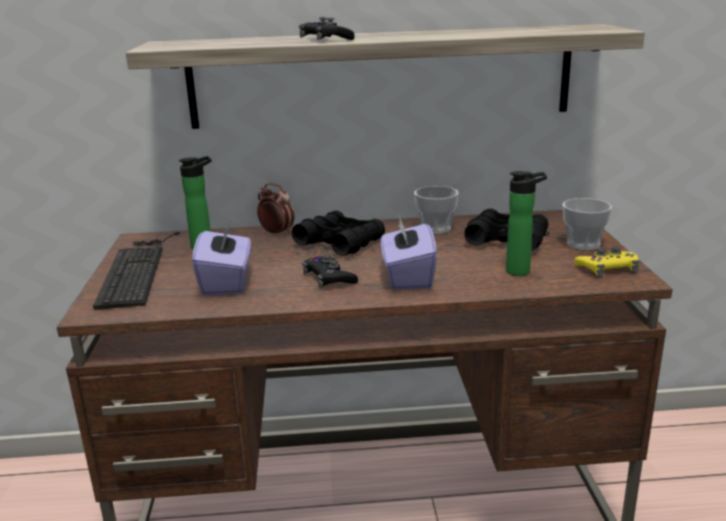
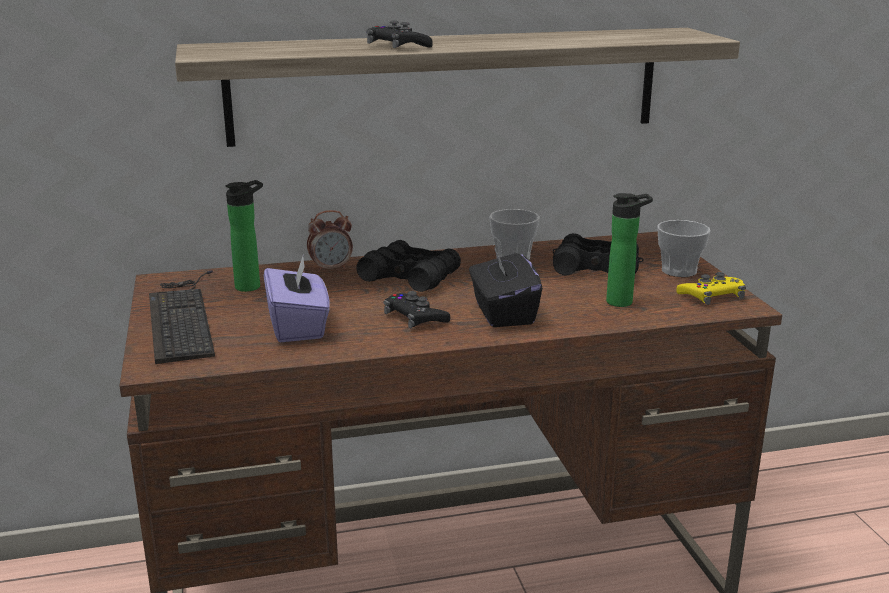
camera: 10 degrees left, 0 degrees up
alarm clock [257,183,295,236] -> alarm clock turned 135 degrees clockwise [307,210,353,272]
purple tissue box [381,215,437,290] -> black tissue box [469,245,542,327]

